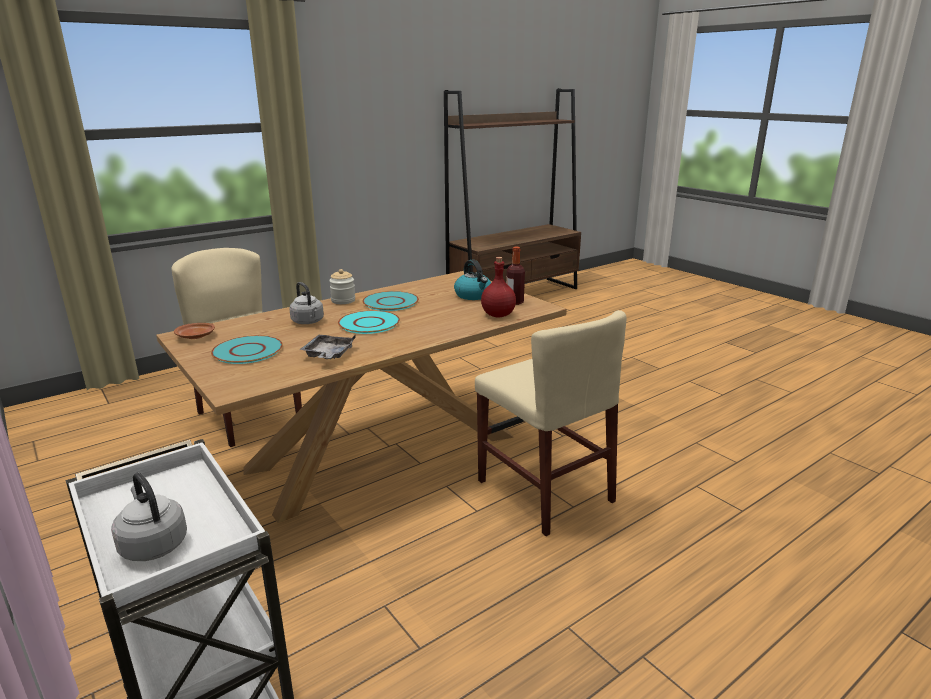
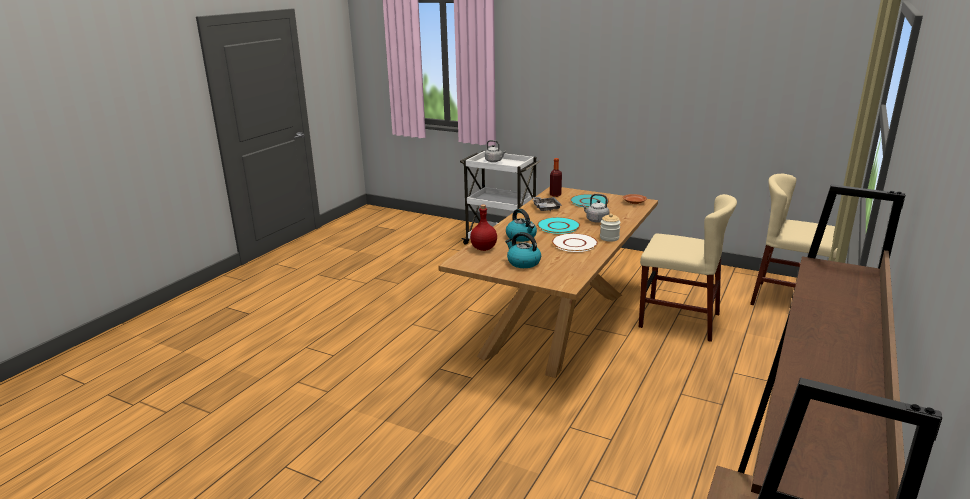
camera: 155 degrees right, 0 degrees up
turquoise plate [362,291,419,311] -> white plate [552,233,598,252]
beige chair [475,310,627,536] -> beige chair moved to [750,174,837,305]
bottle [506,247,525,305] -> bottle moved to [550,158,562,197]
none -> kettle [506,209,537,242]

